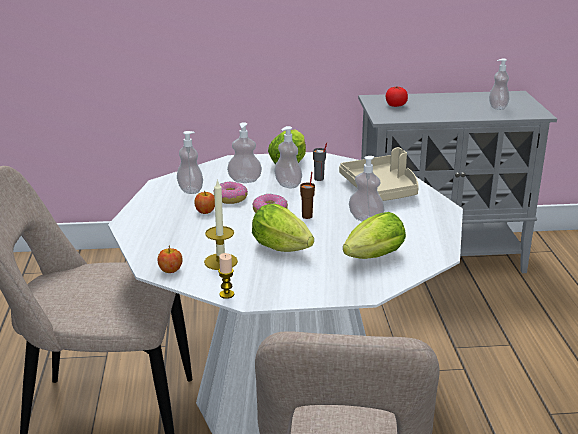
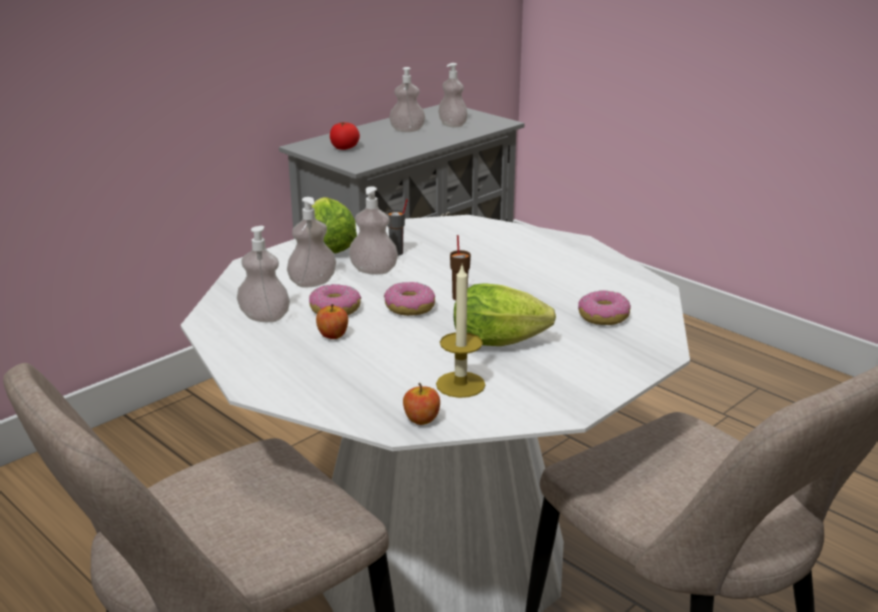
camera: 40 degrees left, 0 degrees up
candle [218,253,234,299] -> none
beige tray [339,147,419,201] -> none
lettuce [343,212,406,259] -> donut [578,290,631,325]
soap dispenser [349,156,385,222] -> soap dispenser moved to [389,67,425,132]

